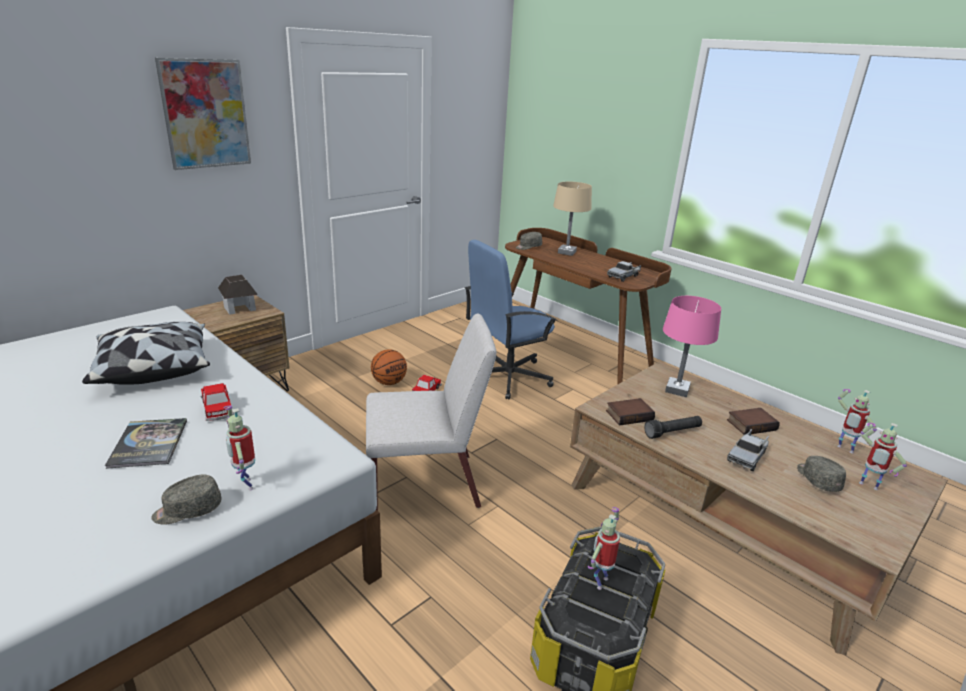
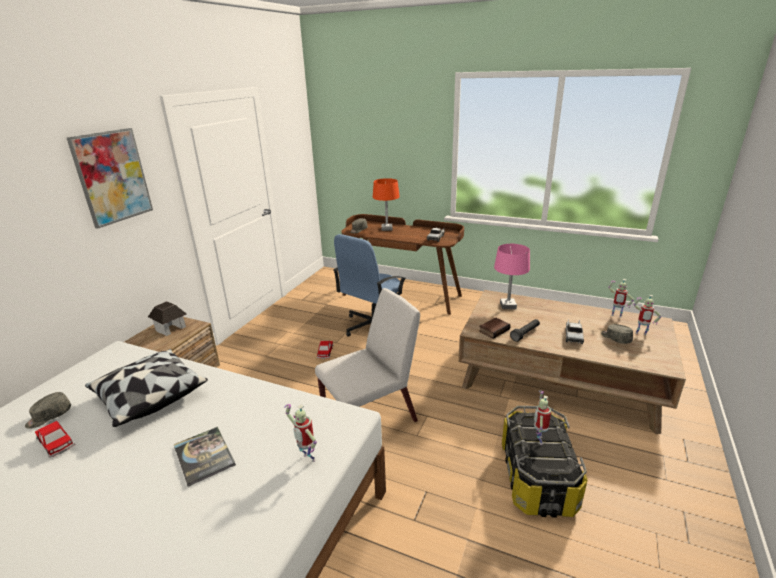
camera: 20 degrees left, 0 degrees up
grey cap [151,474,222,524] -> grey cap moved to [25,392,71,429]
toy car [201,383,234,421] -> toy car moved to [35,421,75,458]
basketball [371,349,407,385] -> none
beige table lamp [553,182,592,256] -> orange table lamp [373,178,400,231]
book [727,408,779,435] -> none

